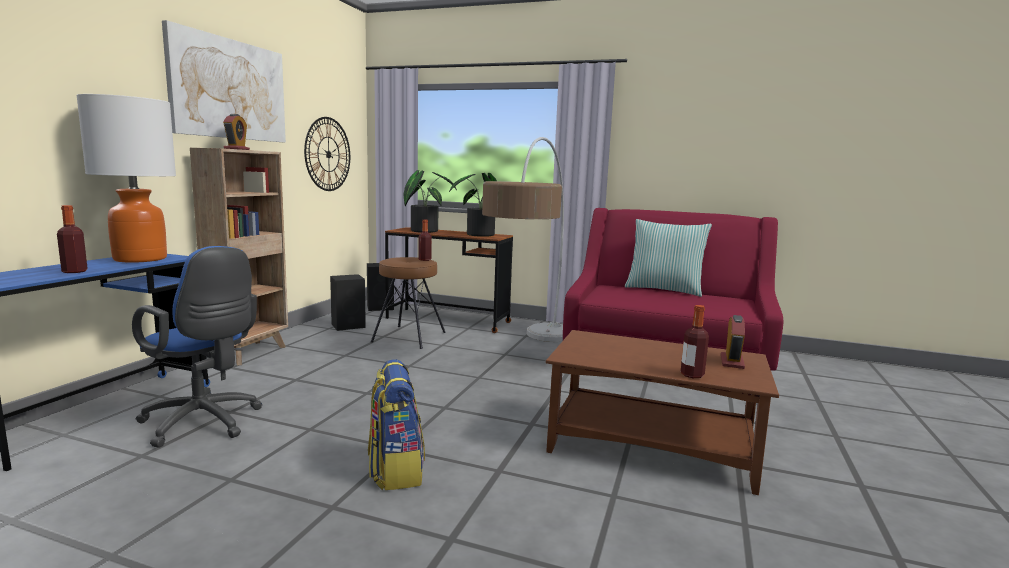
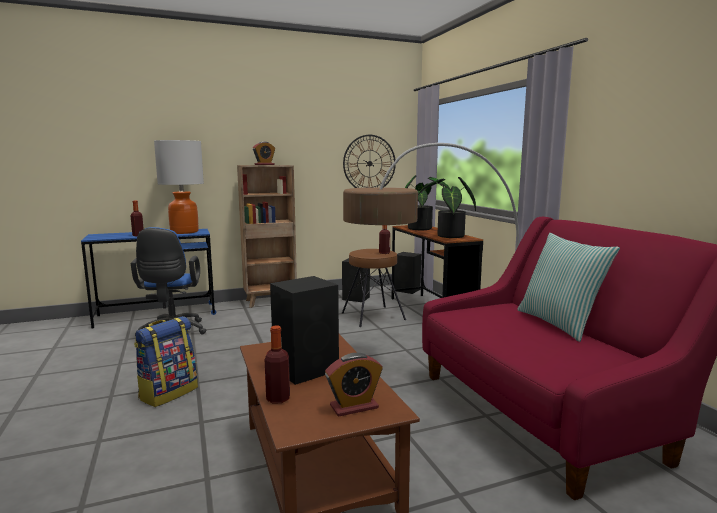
camera: 50 degrees right, 0 degrees up
picture [162,20,286,142] -> none
none -> black speaker [270,276,339,385]

